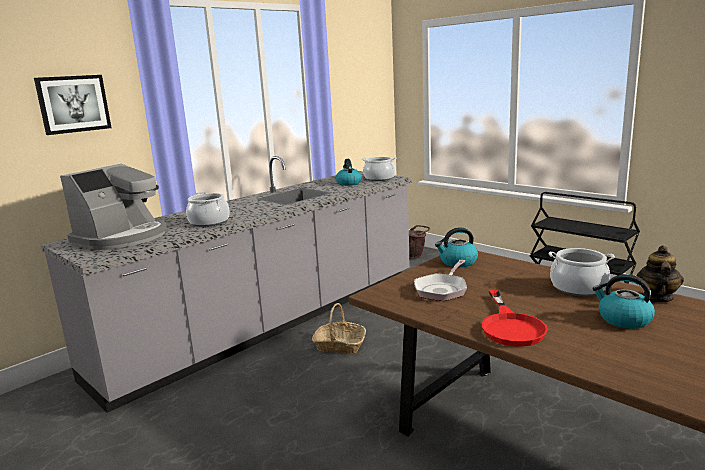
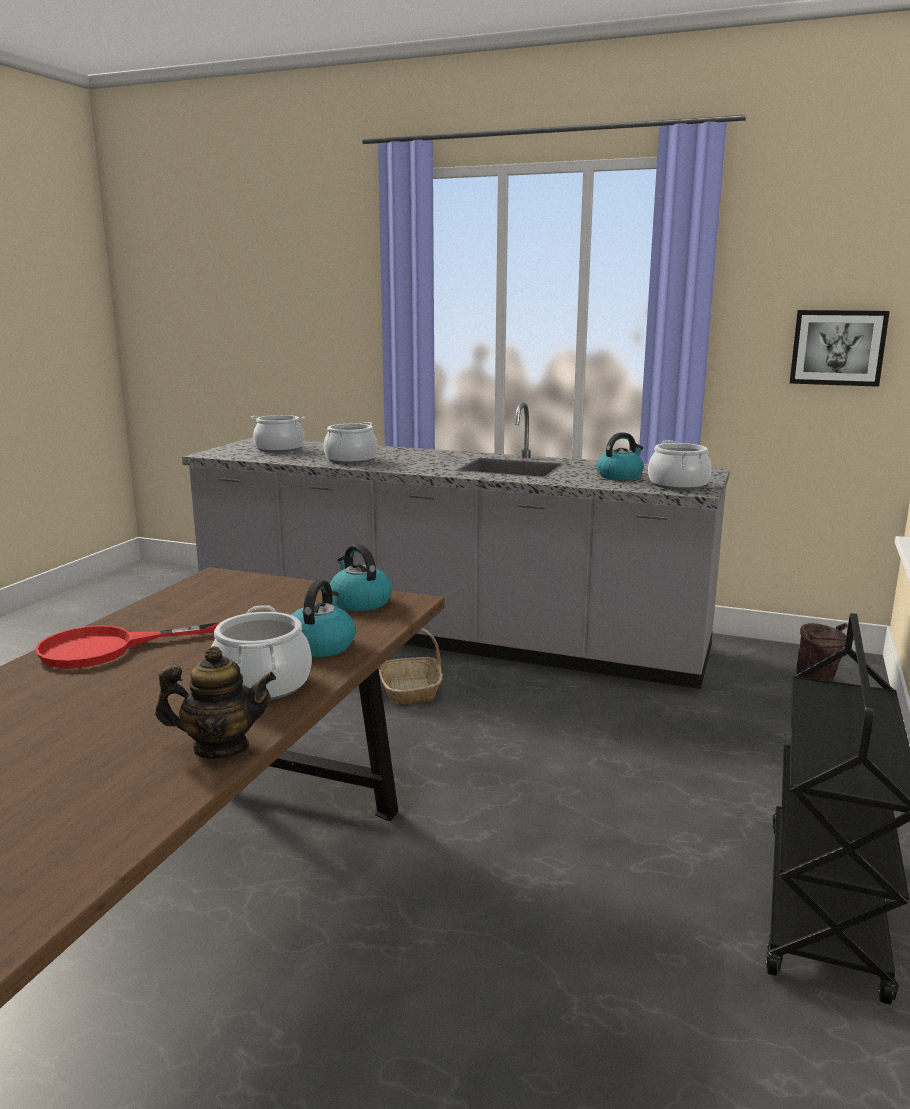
camera: 65 degrees right, 0 degrees up
picture [34,75,111,135] -> picture moved to [790,310,890,387]
coffee machine [60,164,167,250] -> cooking pot [251,415,305,453]
frying pan [414,260,467,301] -> none
kettle [592,274,655,329] -> kettle moved to [292,580,356,657]

